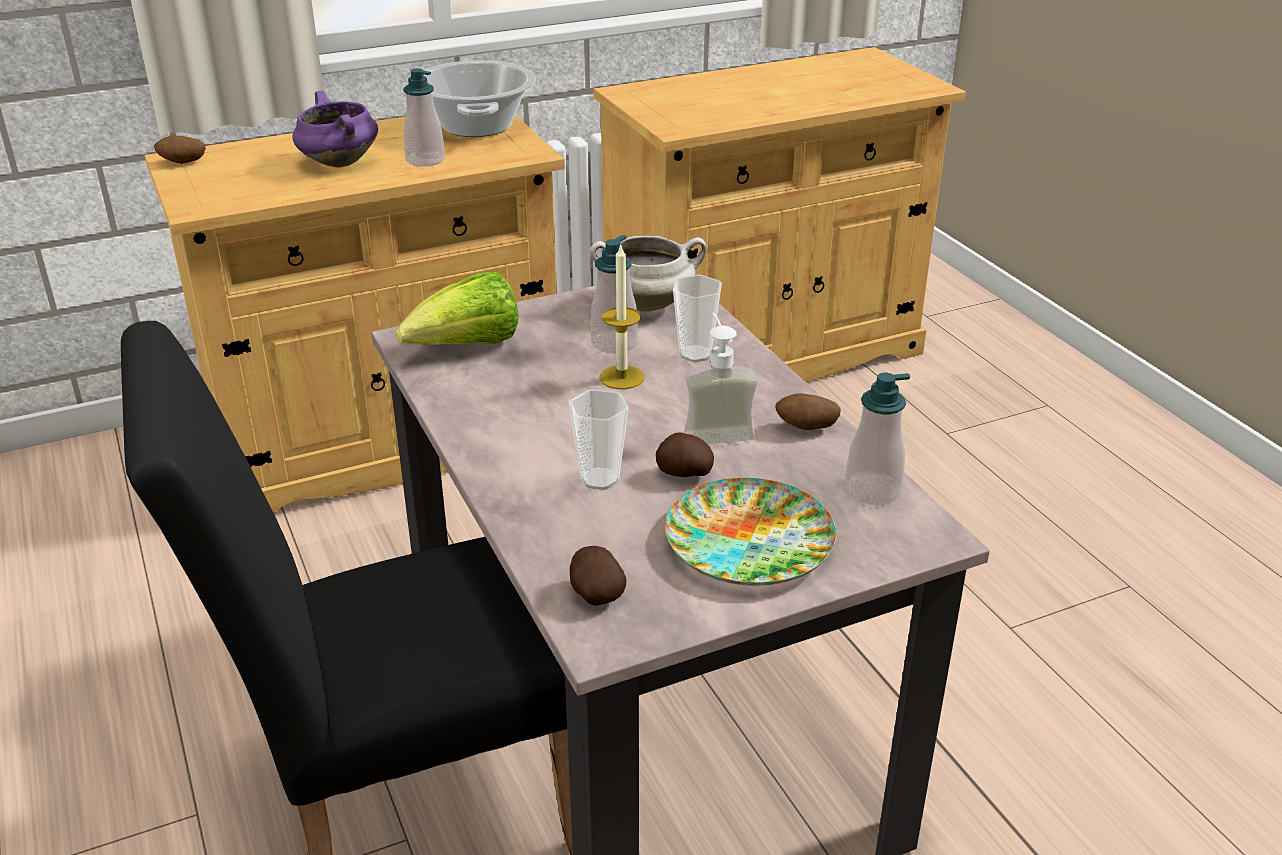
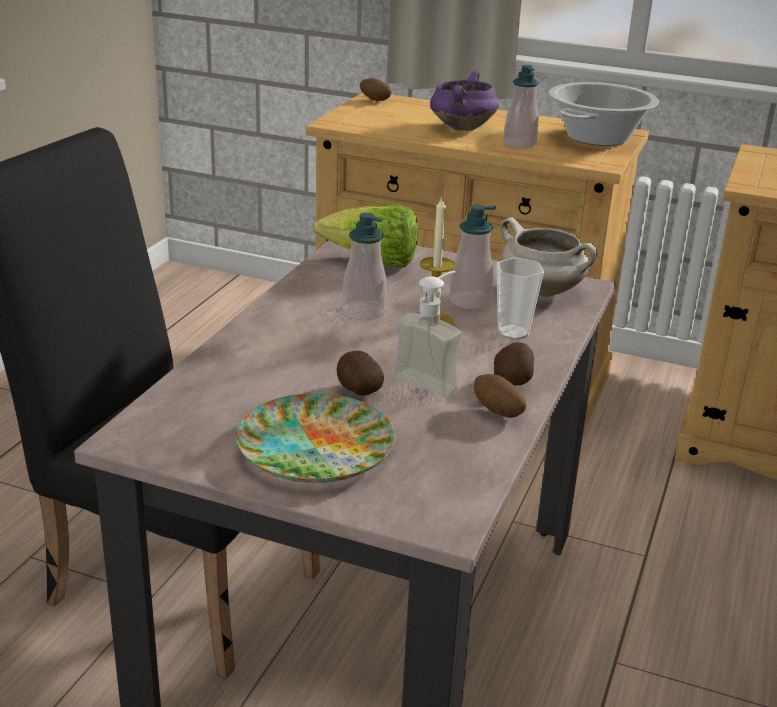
camera: 45 degrees right, 5 degrees down
cup [569,389,628,490] -> none
potato [570,546,626,606] -> potato moved to [494,342,534,386]
soap dispenser [845,373,910,505] -> soap dispenser moved to [342,213,387,320]

